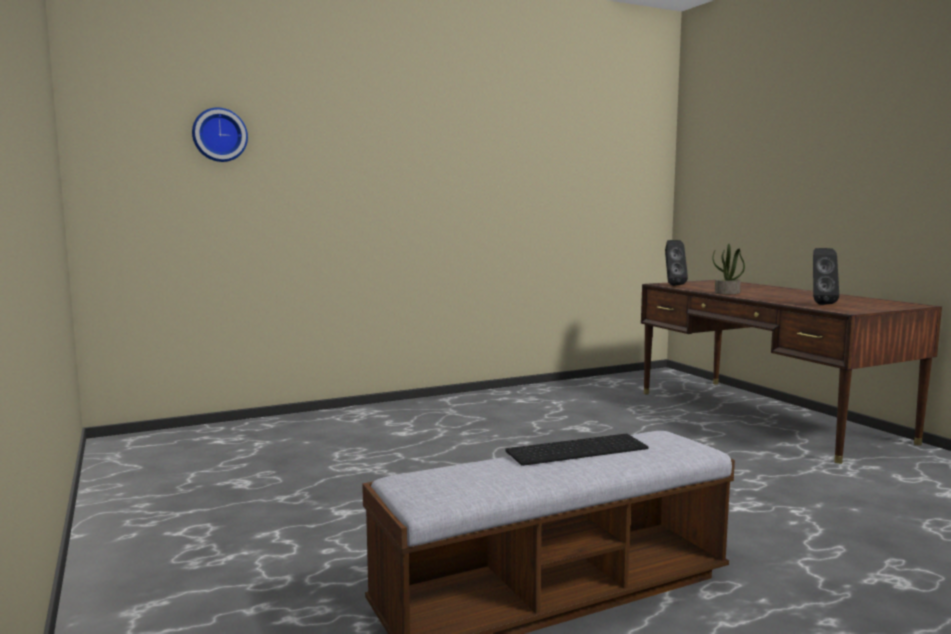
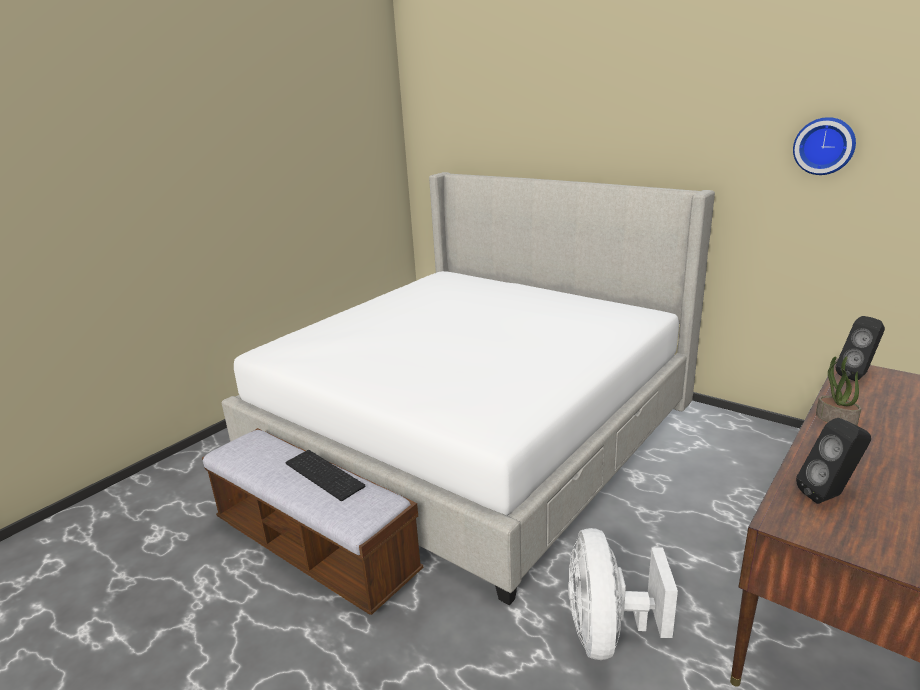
camera: 65 degrees right, 15 degrees up
wall clock [192,108,248,162] -> wall clock moved to [793,117,856,175]
none -> bed [222,172,715,605]
none -> white fan [568,528,678,660]

